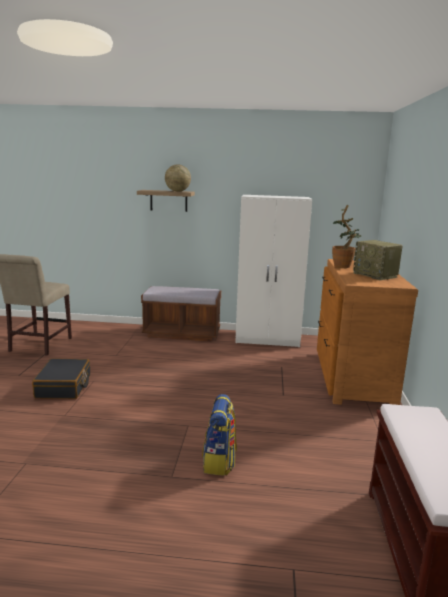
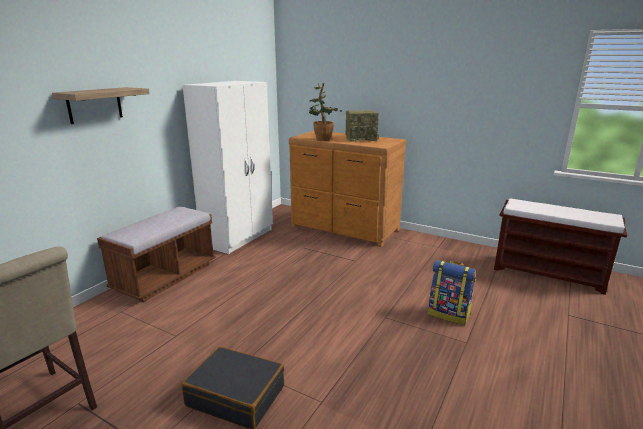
camera: 65 degrees left, 5 degrees up
globe [165,164,191,192] -> none

